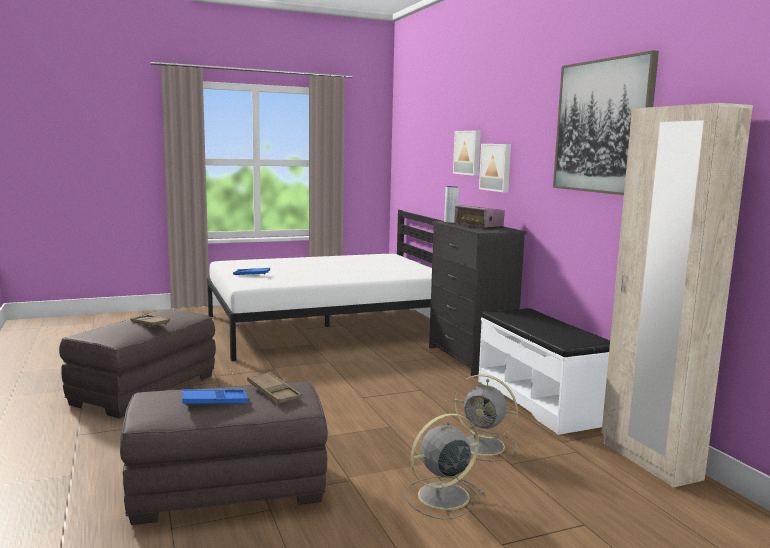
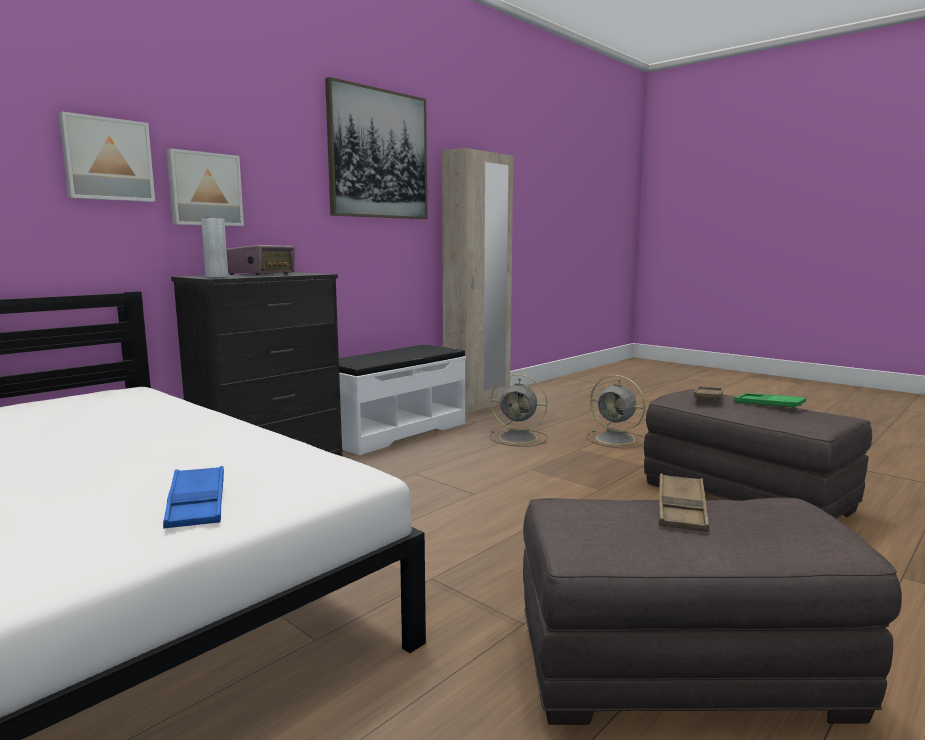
camera: 115 degrees left, 0 degrees up
blue tray [182,389,248,406] -> green tray [734,393,806,409]
grey fan [454,374,518,462] -> grey fan turned 105 degrees clockwise [490,374,548,447]

